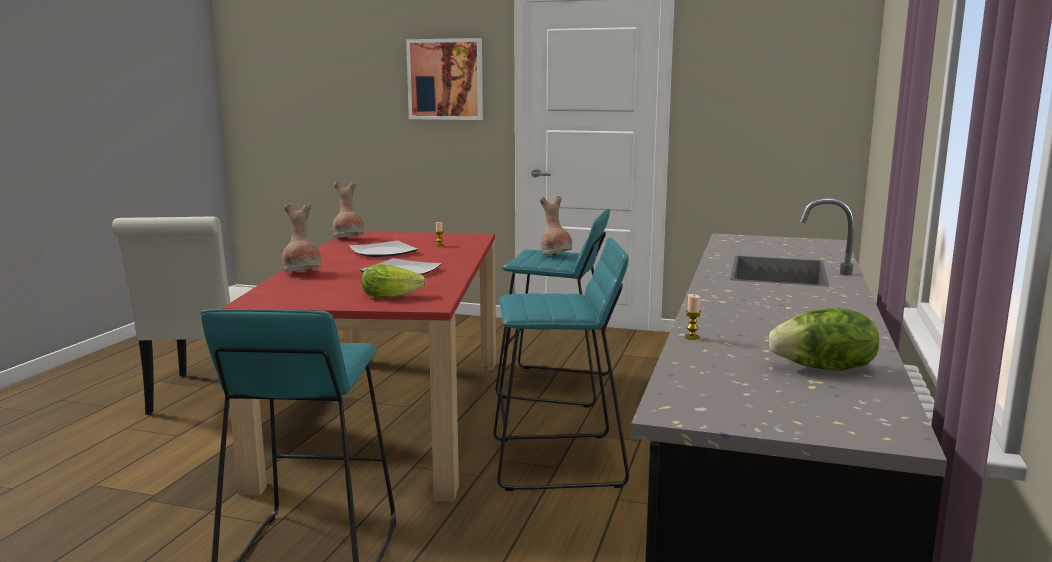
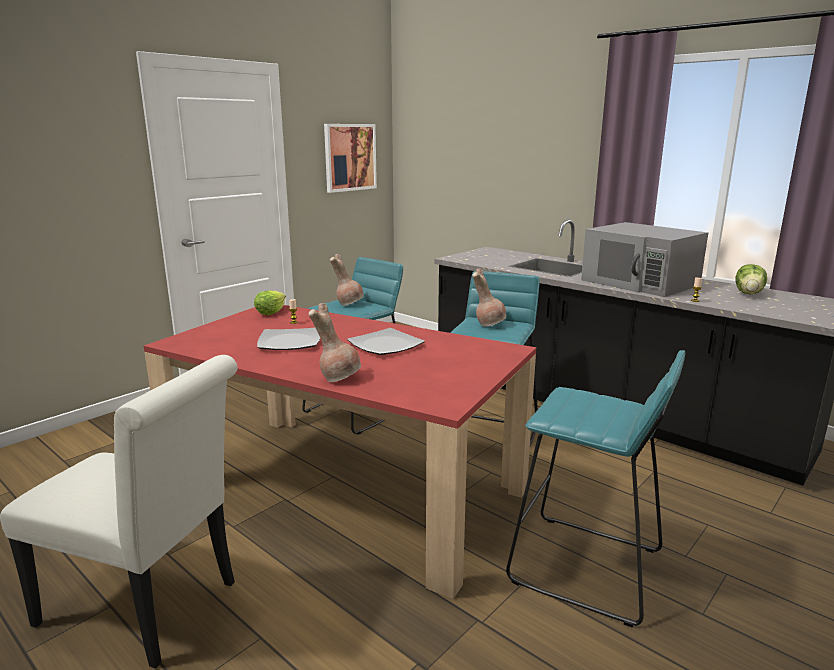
camera: 65 degrees left, 5 degrees up
brown vase [333,181,364,237] -> brown vase moved to [472,268,507,327]
lettuce [362,264,426,298] -> lettuce moved to [254,290,286,315]
picture [406,38,483,120] -> picture moved to [324,124,377,193]
none -> grey microwave [581,222,708,297]

